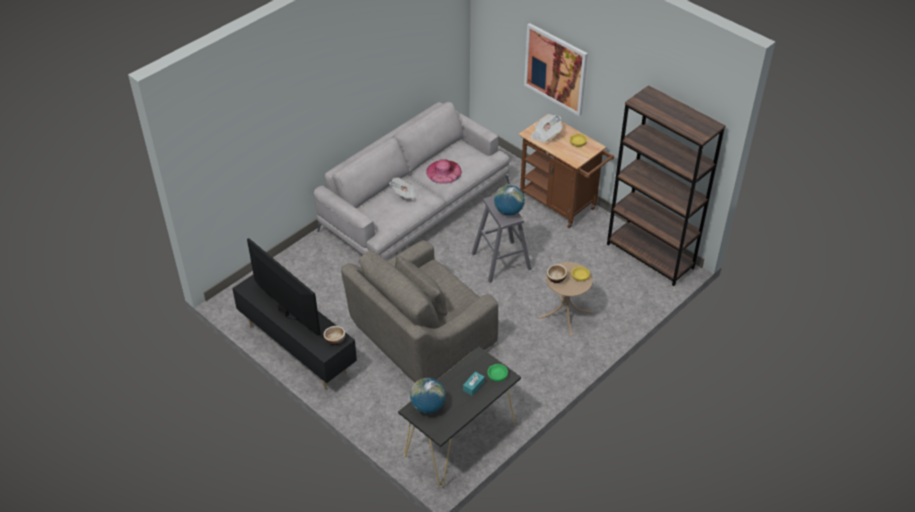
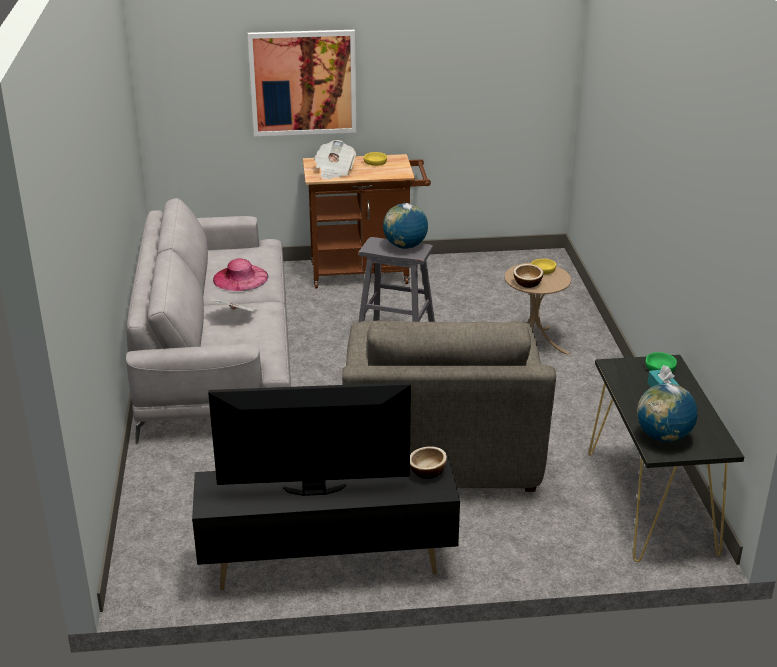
camera: 50 degrees left, 15 degrees down
brown bookcase [607,85,726,286] -> none

